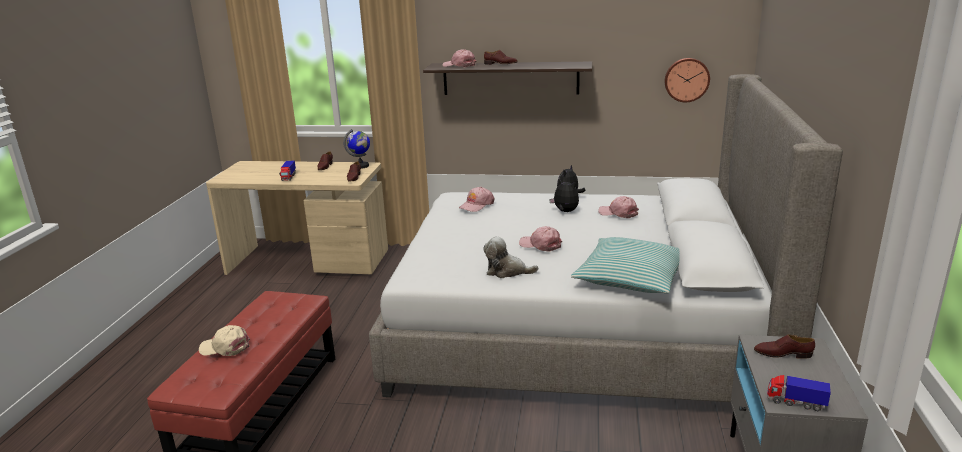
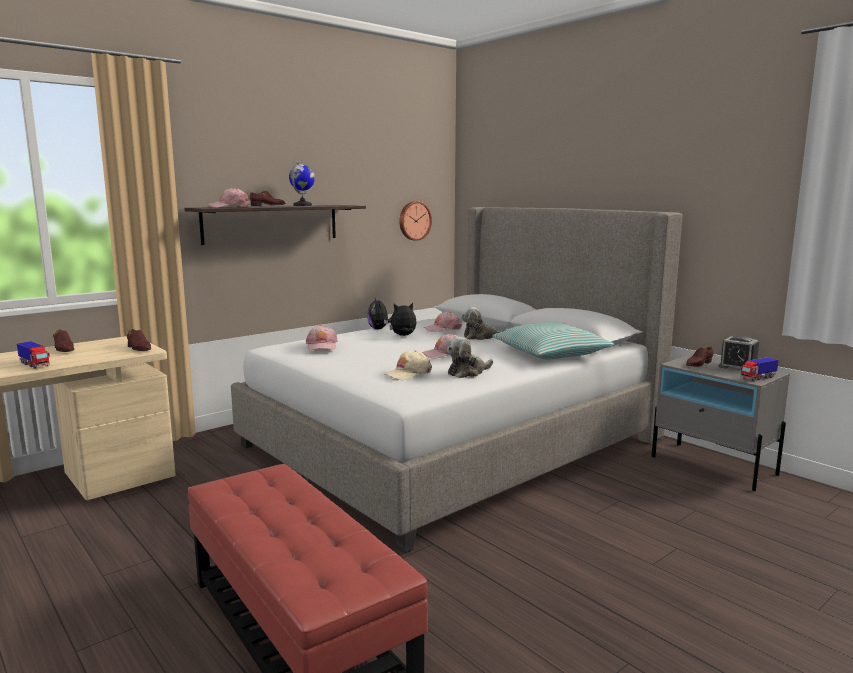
camera: 50 degrees left, 10 degrees down
beige cap [199,325,250,356] -> beige cap moved to [384,350,432,380]
globe [343,129,370,169] -> globe moved to [289,161,315,206]
none -> plush toy [462,307,506,340]
none -> alarm clock [719,336,759,369]

